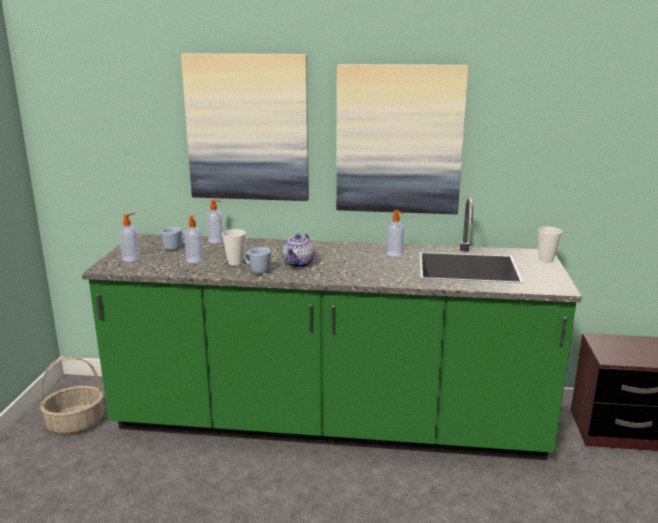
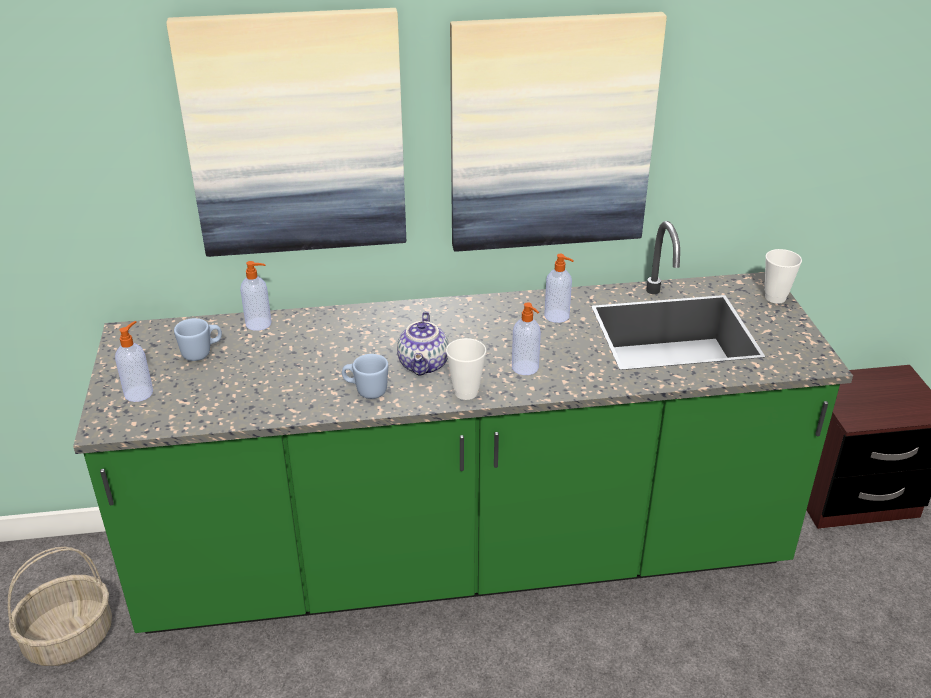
camera: 15 degrees left, 15 degrees up
soap dispenser [184,216,203,263] -> soap dispenser moved to [512,302,541,375]
cup [222,229,246,266] -> cup moved to [446,338,486,400]

